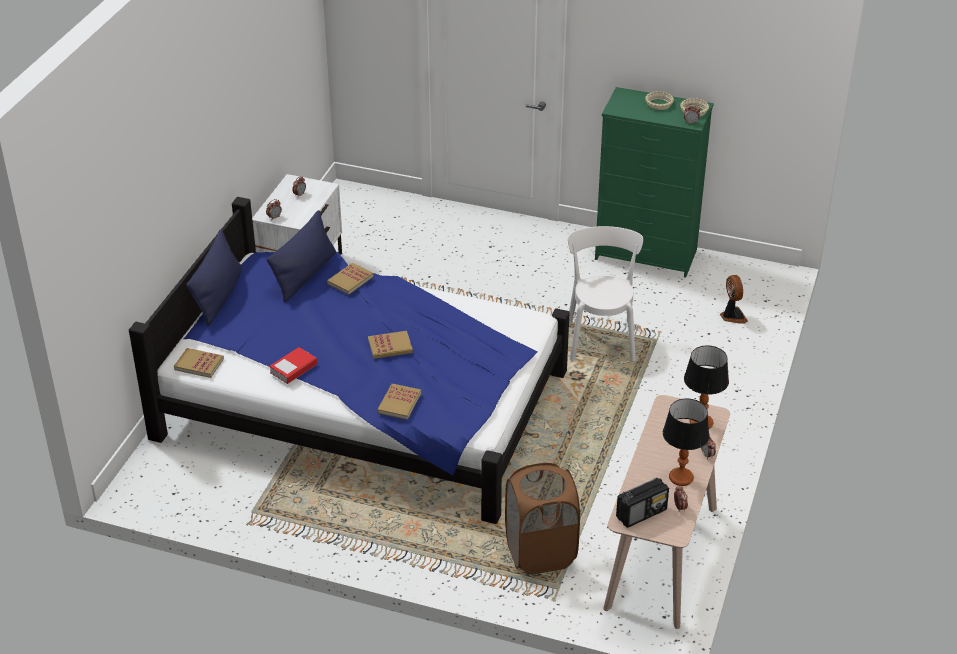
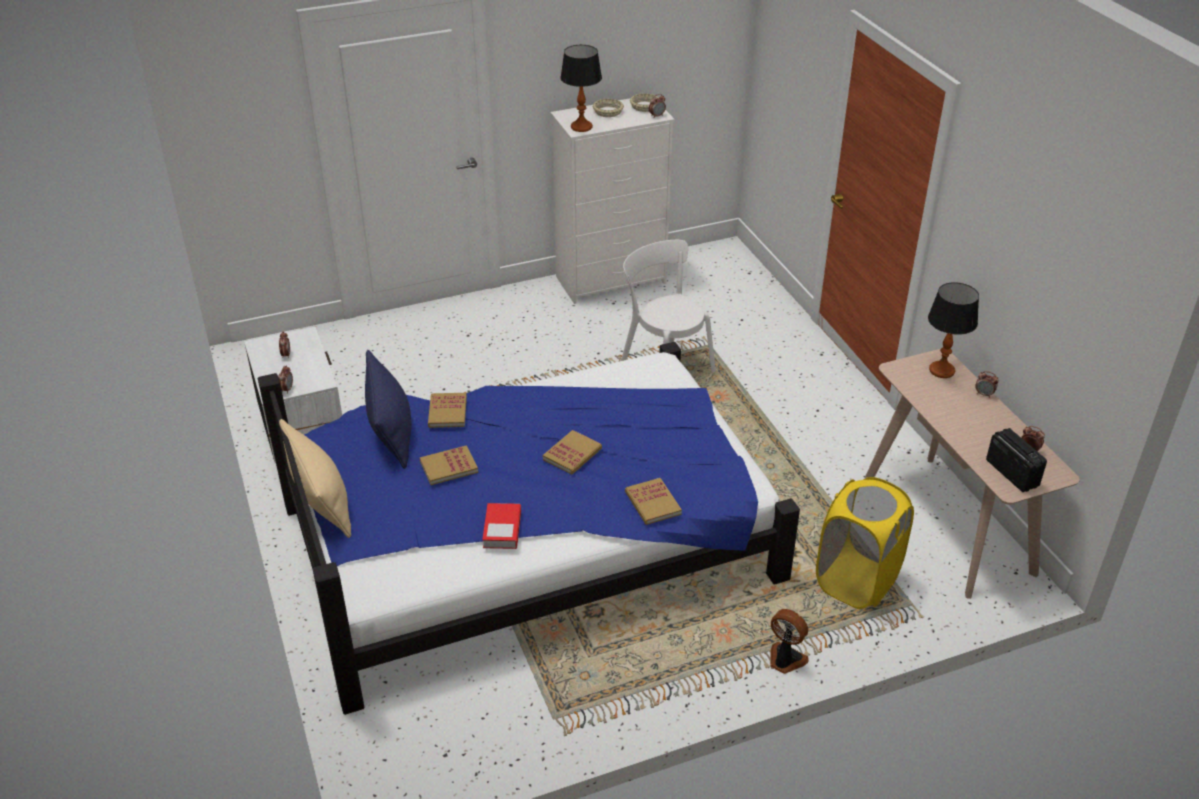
camera: 40 degrees left, 0 degrees up
book [174,348,224,378] -> book moved to [420,445,478,485]
blue pillow [186,229,242,326] -> beige pillow [279,419,351,538]
brown laundry basket [505,462,580,574] -> yellow laundry basket [816,477,914,609]
green dresser [595,87,714,278] -> white dresser [550,98,675,304]
radio [616,478,669,528] -> radio turned 45 degrees counterclockwise [986,428,1047,492]
table lamp [663,398,710,486] -> table lamp moved to [560,45,602,132]
fan [720,275,748,324] -> fan moved to [770,609,809,674]

